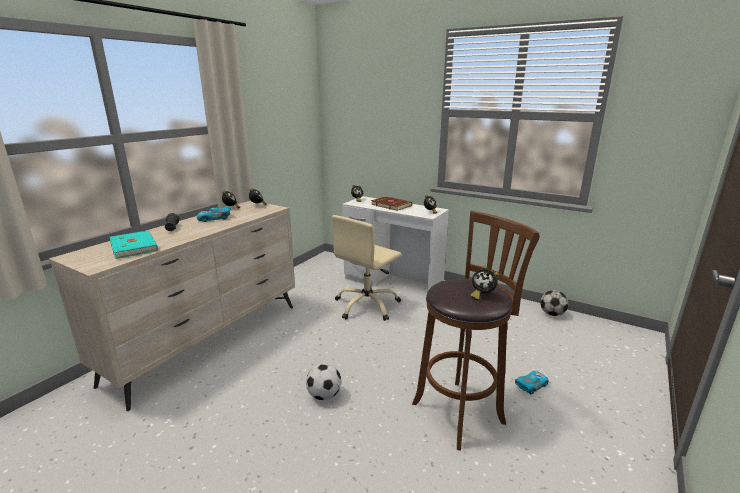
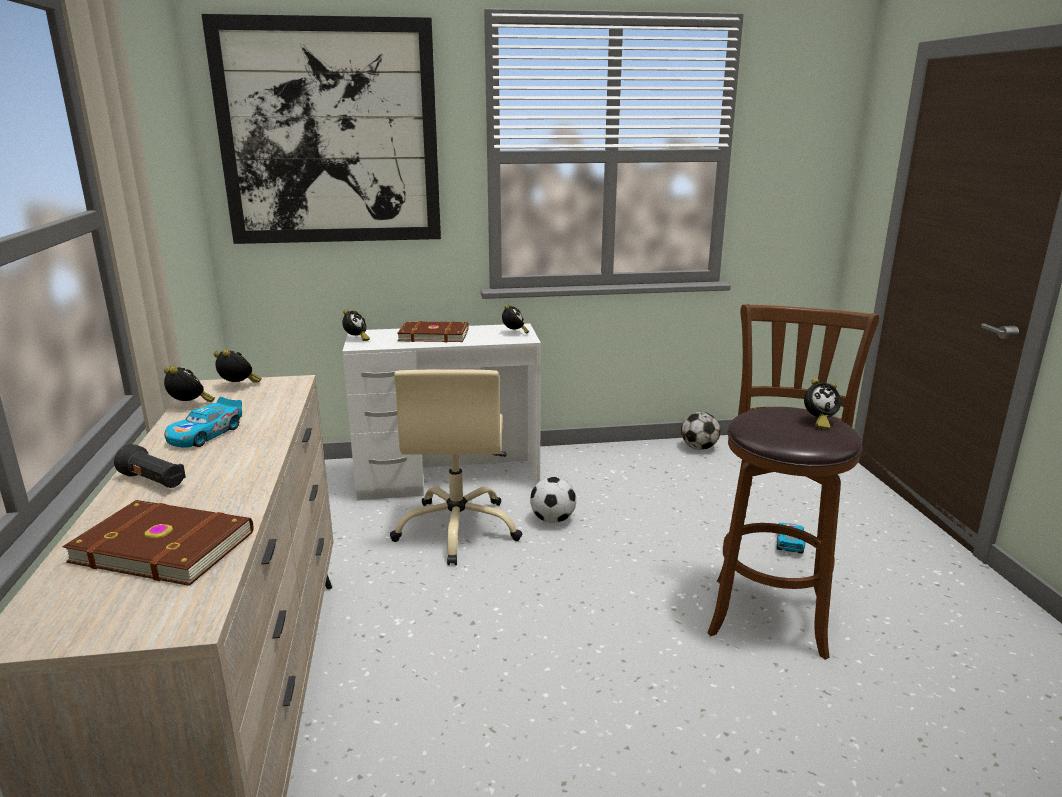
camera: 40 degrees left, 0 degrees up
turquoise book [110,231,158,259] -> brown book [62,500,253,586]
football [306,363,341,400] -> football moved to [530,477,576,523]
none -> picture [201,14,441,244]

